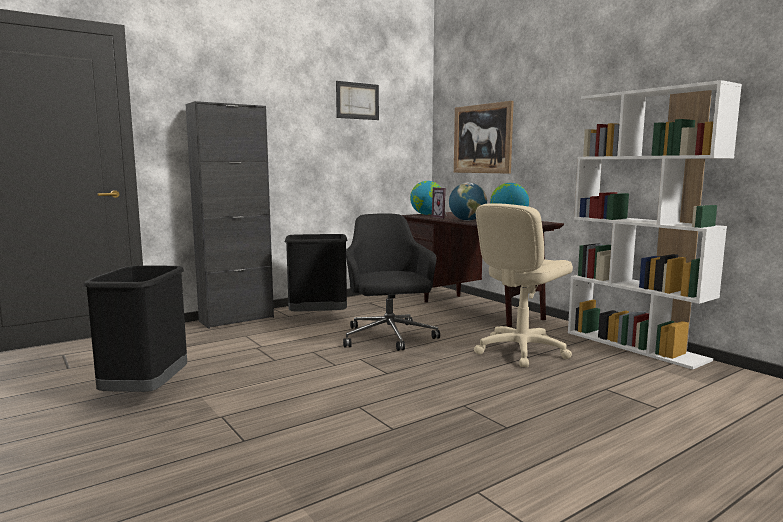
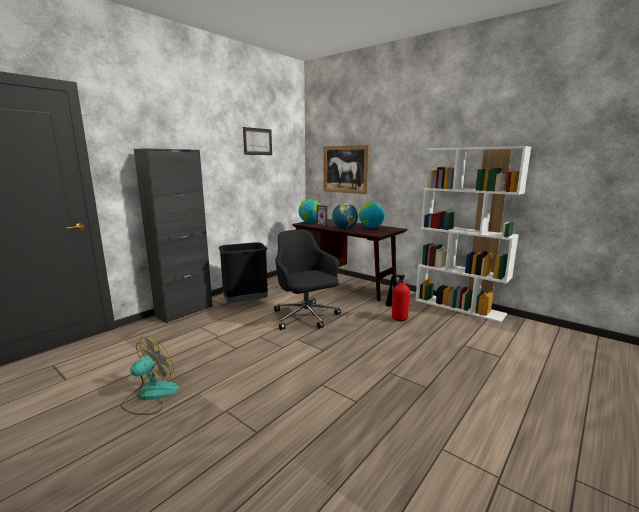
camera: 15 degrees left, 5 degrees up
black trash can [83,265,187,392] -> fan [121,336,179,415]
beige office chair [474,203,573,367] -> fire extinguisher [385,274,410,321]

